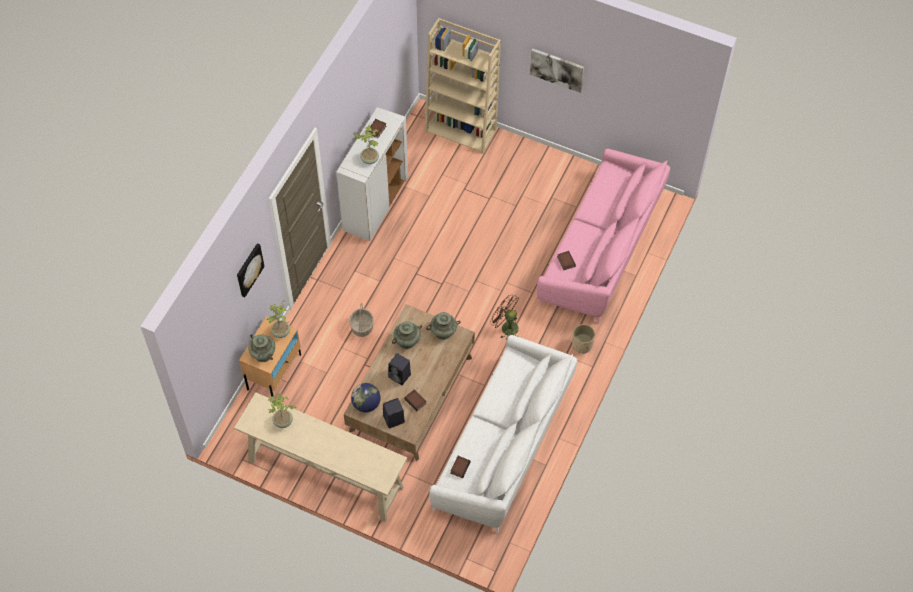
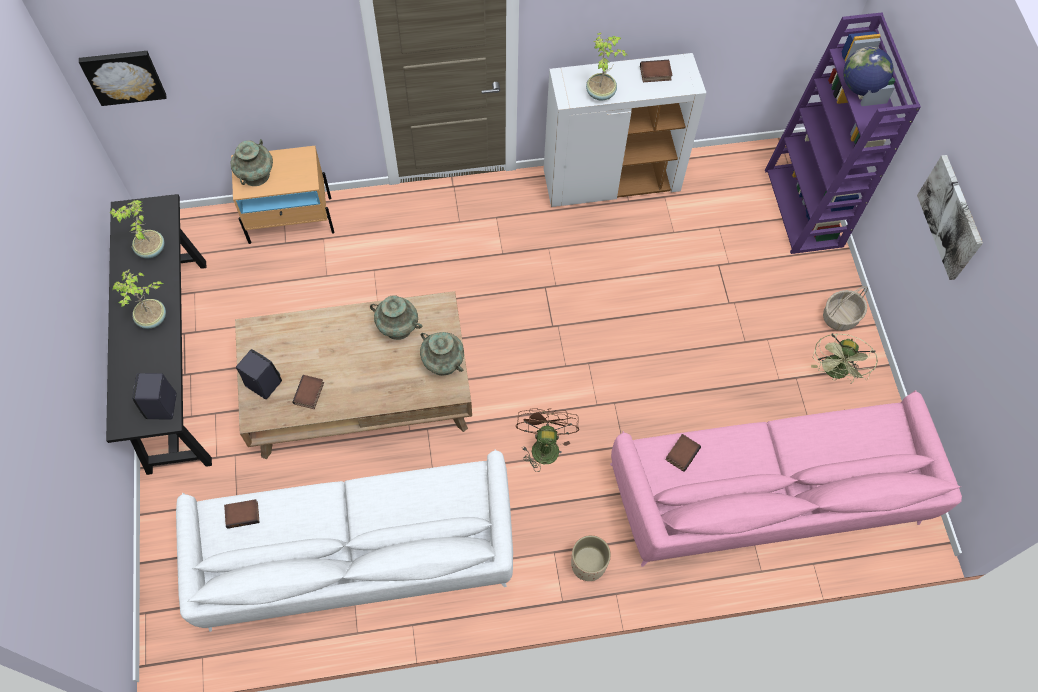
camera: 55 degrees right, 5 degrees up
beige console table [234,392,407,522] -> black console table [106,194,212,475]
picture [237,243,265,297] -> picture moved to [79,51,166,106]
potted plant [267,301,290,338] -> potted plant moved to [113,269,166,329]
basket [349,303,374,337] -> basket moved to [823,286,868,331]
globe [351,383,380,412] -> globe moved to [843,47,894,96]
black speaker [388,353,411,385] -> black speaker moved to [132,373,177,419]
beige bookcase [425,18,501,154] -> purple bookcase [765,12,921,254]
none -> green fan [811,333,878,384]

